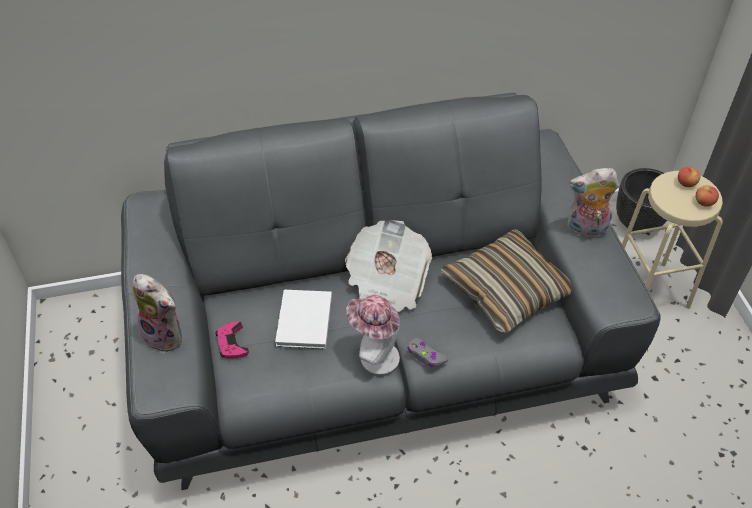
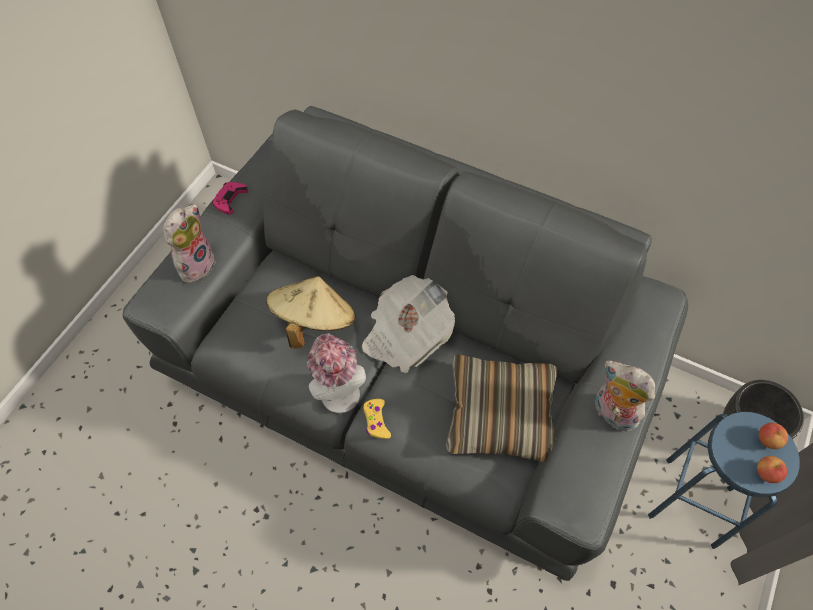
camera: 40 degrees right, 10 degrees up
plush toy [133,274,182,353] -> plush toy turned 135 degrees counterclockwise [163,204,216,283]
pink game controller [216,321,249,358] -> pink game controller moved to [212,182,248,215]
white book [275,290,332,349] -> beige hat [266,276,355,349]
grey game controller [408,338,449,367] -> yellow game controller [363,399,391,439]
beige stool [622,171,723,309] -> blue stool [648,412,800,549]

